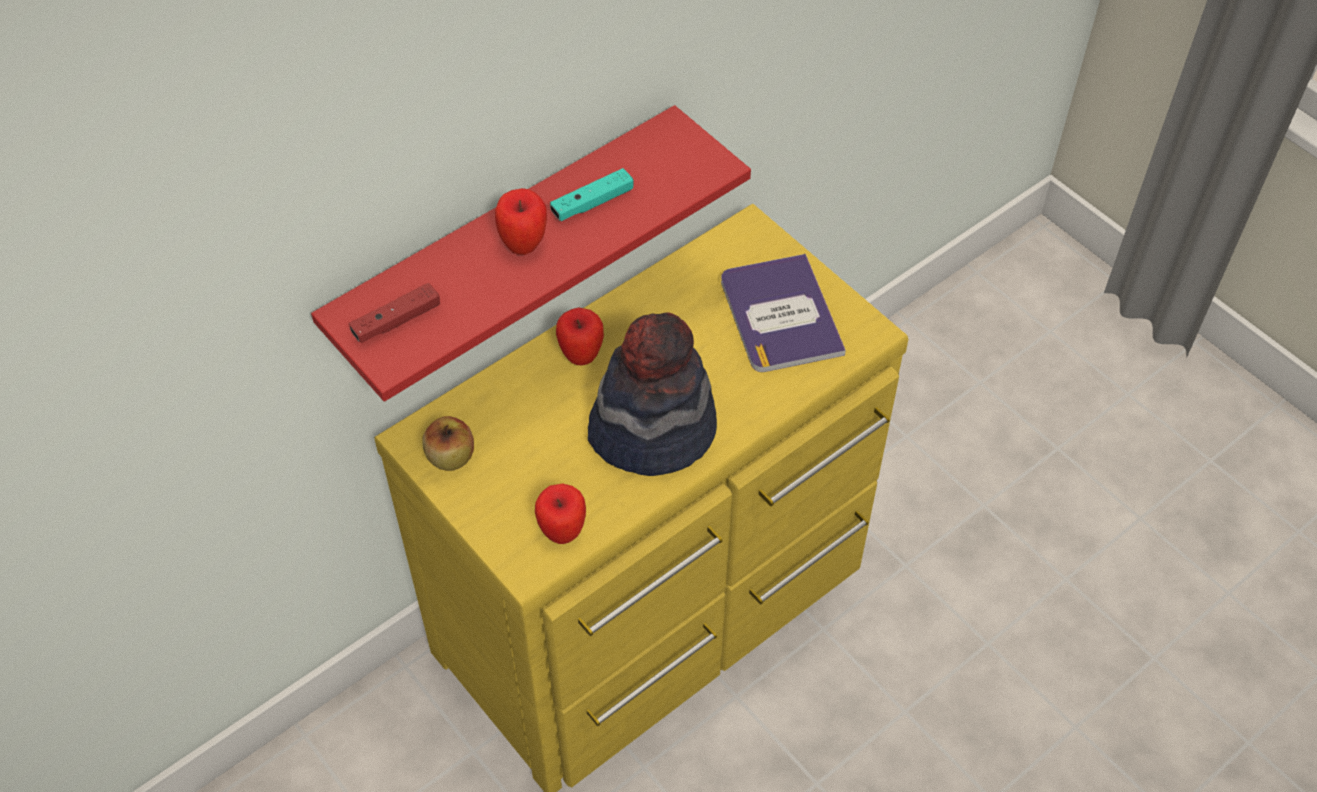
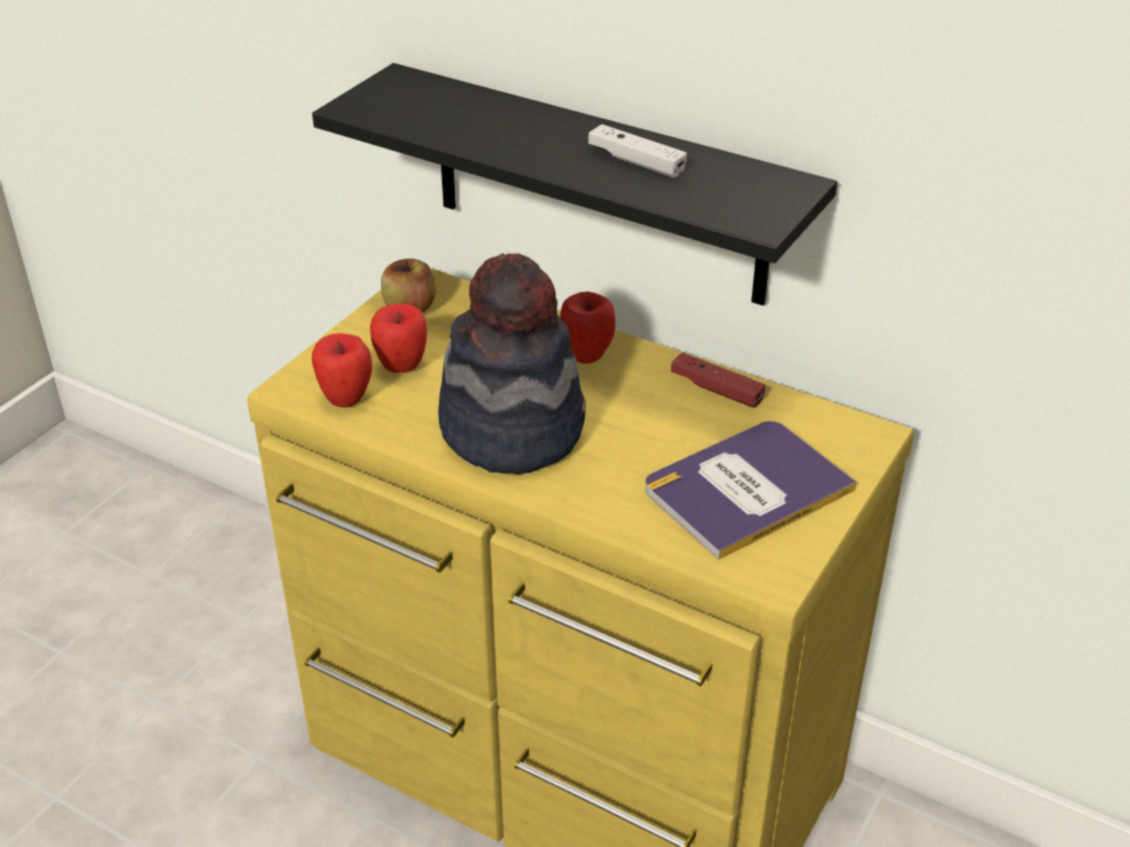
camera: 70 degrees right, 15 degrees down
red shelf [311,105,751,401] -> black shelf [312,63,837,306]
red game controller [349,283,440,343] -> red game controller moved to [671,352,765,408]
apple [495,188,547,255] -> apple moved to [370,304,427,373]
turquoise game controller [550,168,633,221] -> white game controller [588,124,687,178]

